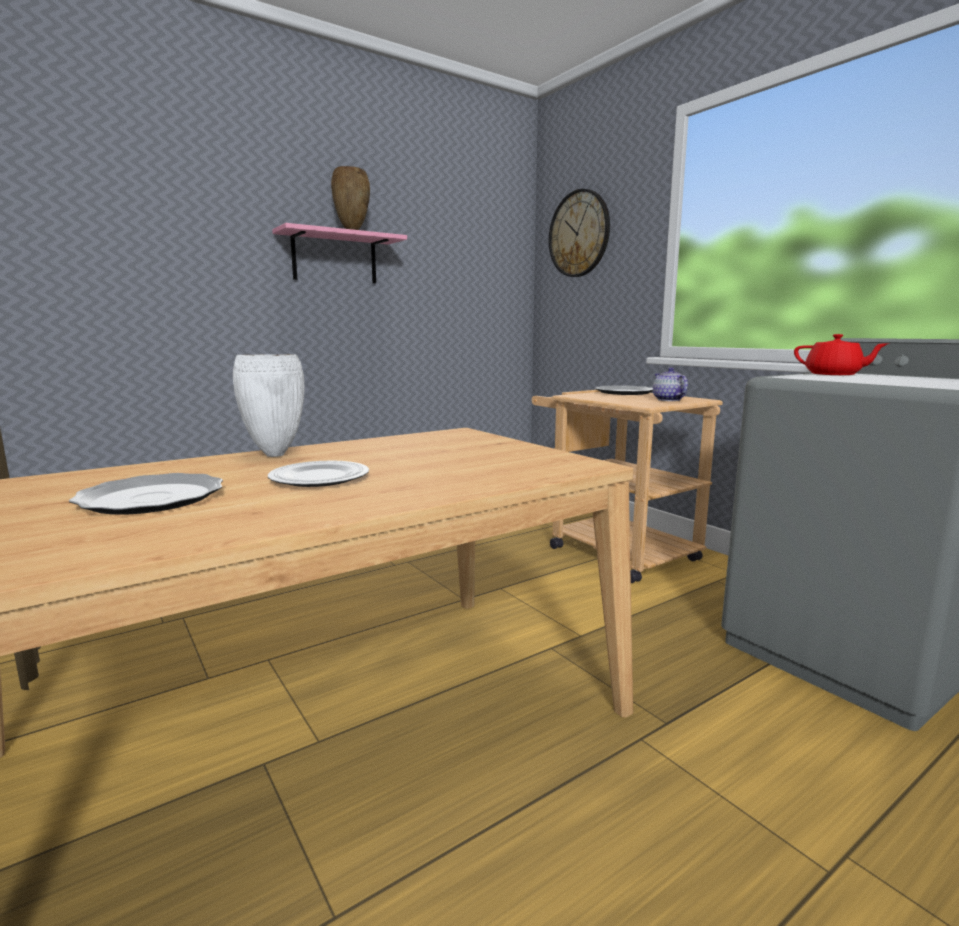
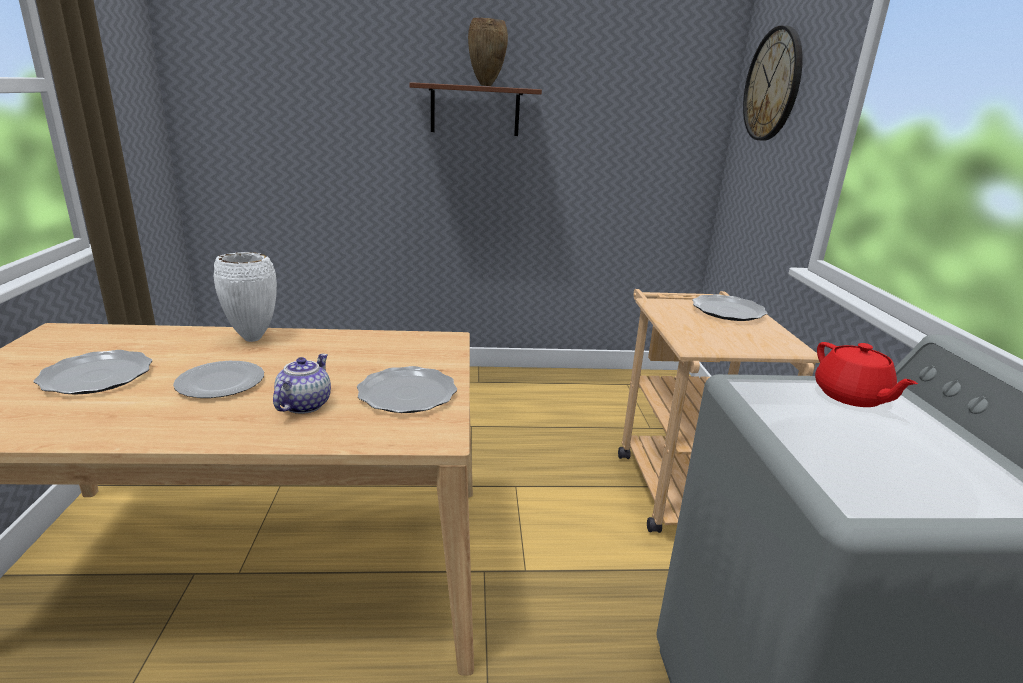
camera: 30 degrees right, 10 degrees up
pink shelf [272,223,407,284] -> brown shelf [409,82,542,136]
teapot [653,368,688,401] -> teapot moved to [273,354,331,414]
none -> plate [357,366,457,413]

